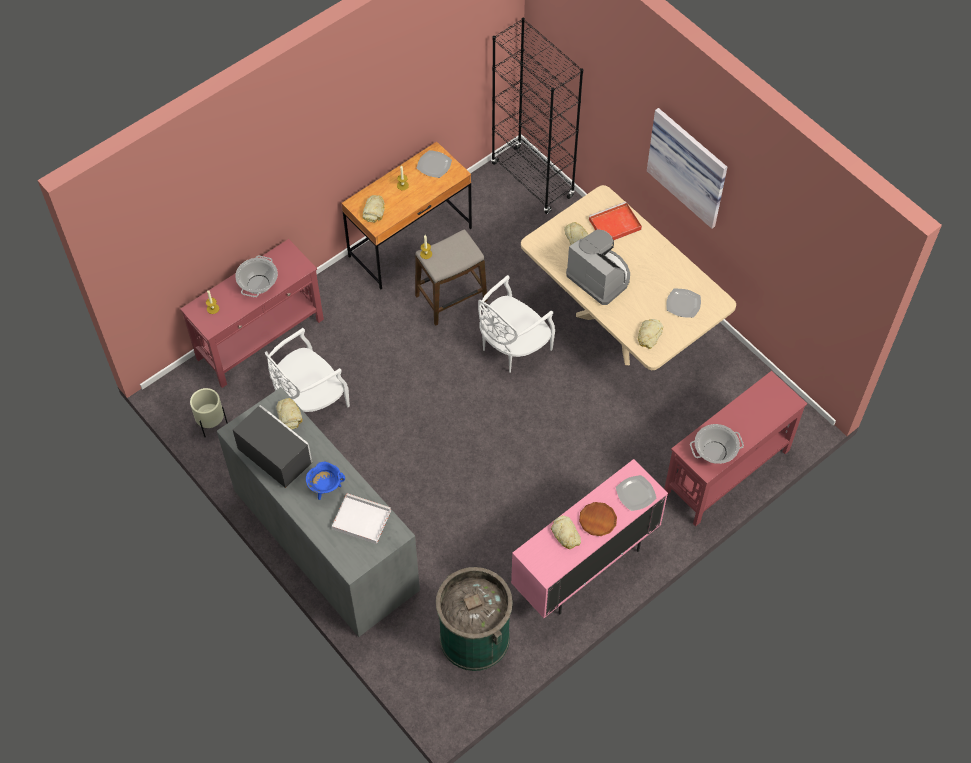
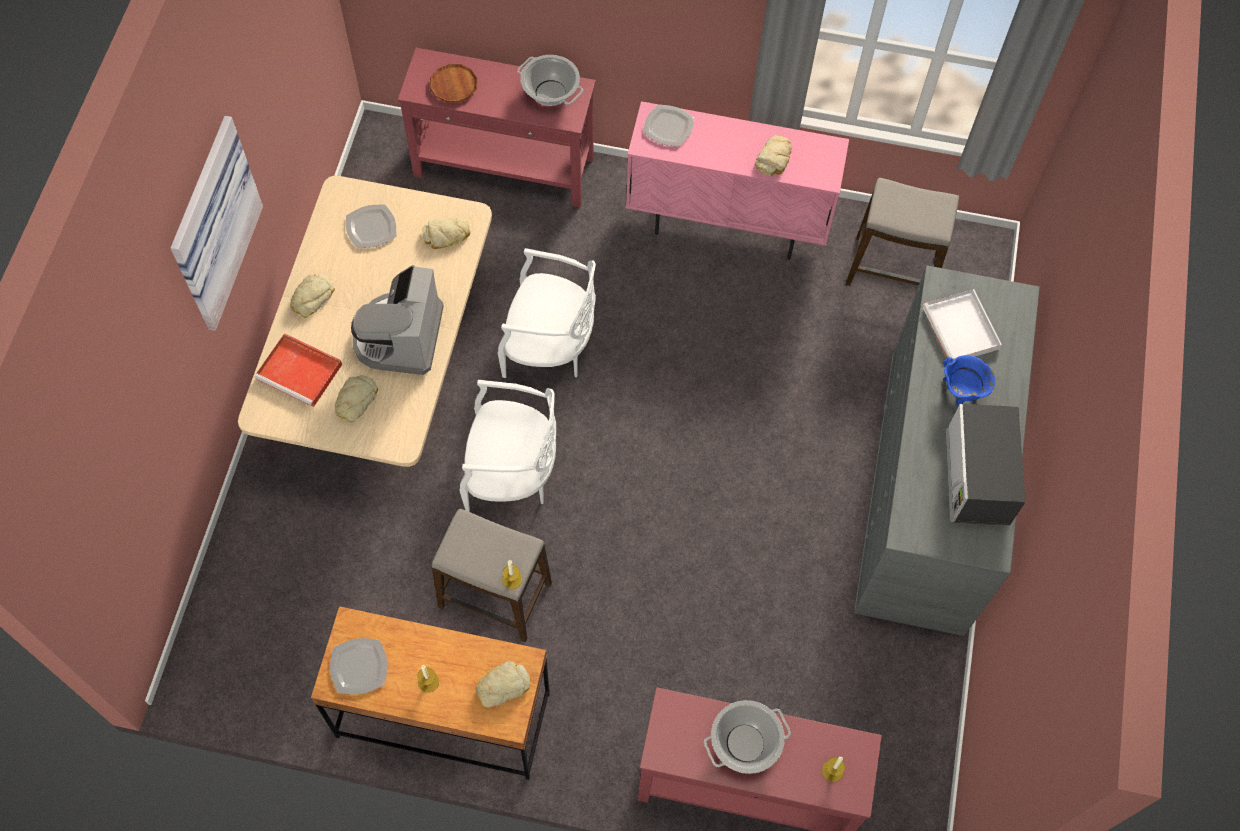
camera: 130 degrees left, 5 degrees up
beige planter [190,388,228,437] -> none
white chair [265,328,350,412] -> white chair moved to [498,248,596,378]
bread [276,398,303,430] -> bread moved to [290,274,335,318]
green trash can [436,567,513,671] -> stool [846,178,959,286]
black bookcase [491,18,583,214] -> none
brown plate [579,502,617,536] -> brown plate moved to [430,64,478,103]

